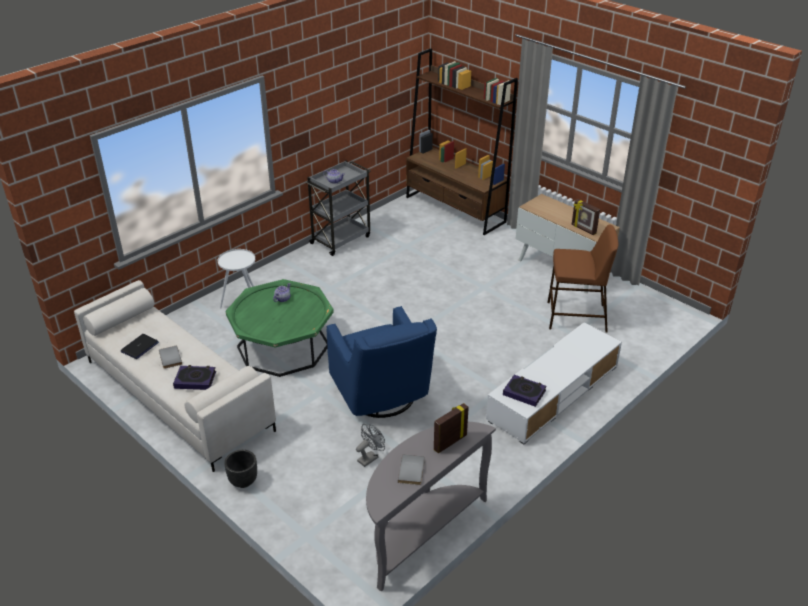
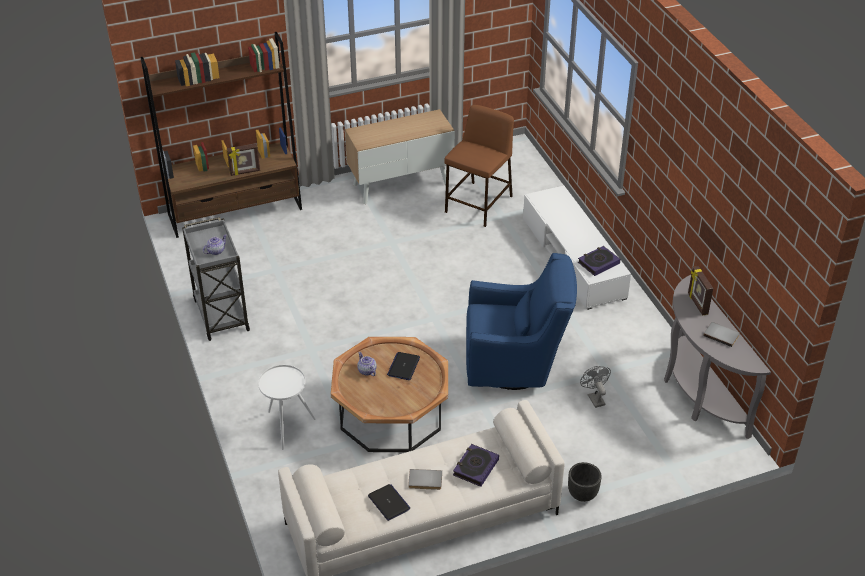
camera: 65 degrees left, 5 degrees up
green coffee table [226,279,334,377] -> brown coffee table [331,337,448,452]
picture frame [572,199,600,235] -> picture frame moved to [227,143,260,176]
none -> laptop [387,352,420,380]

